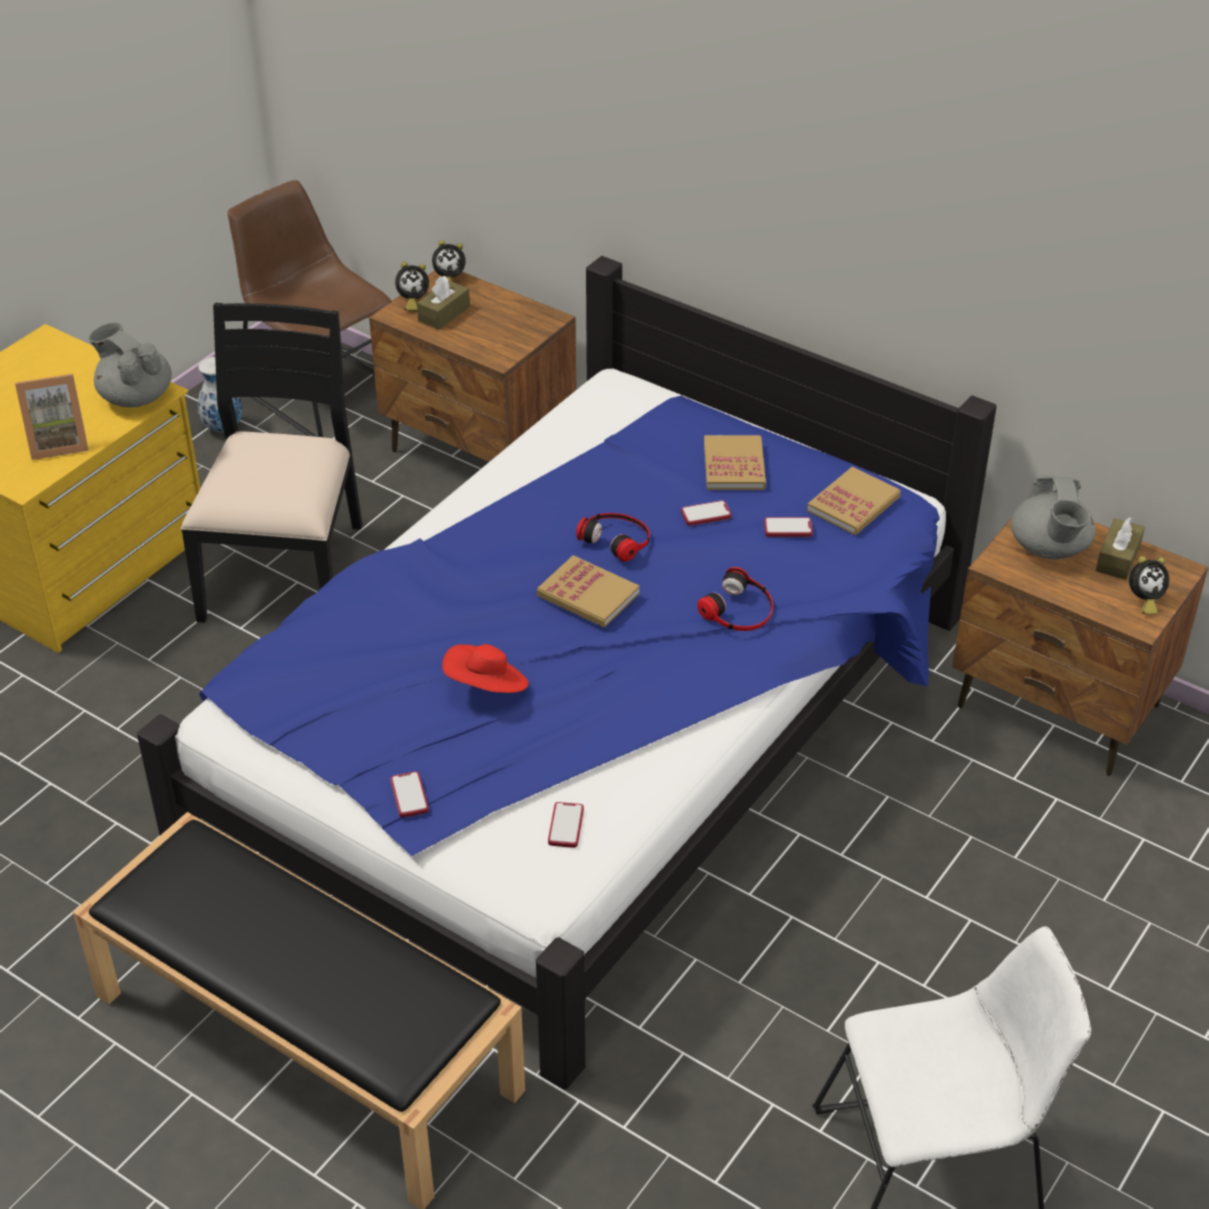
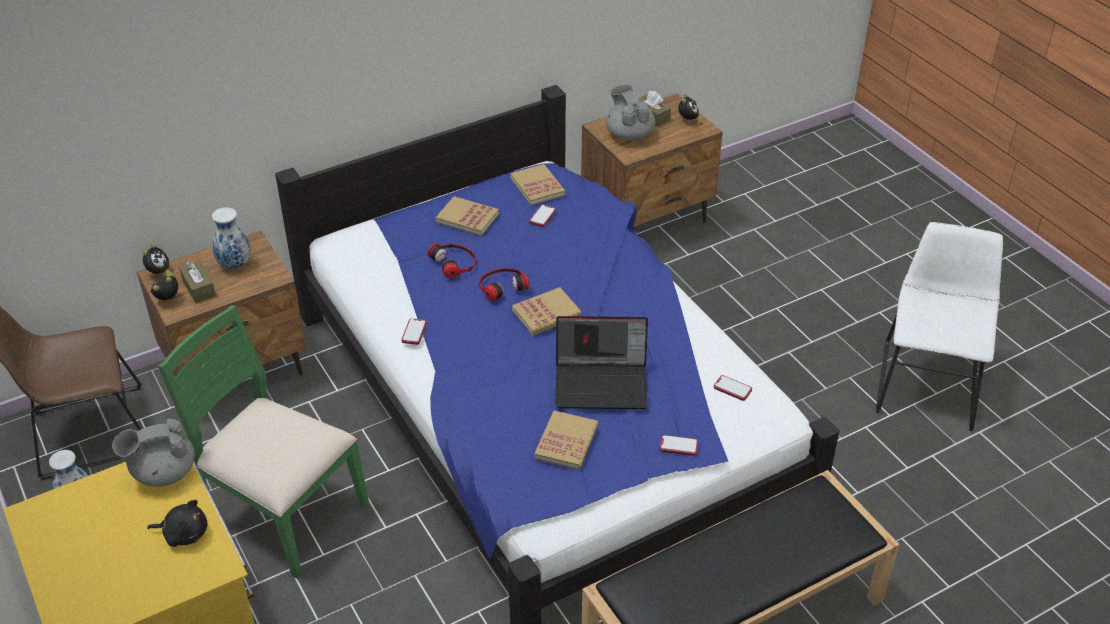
camera: 65 degrees left, 0 degrees up
picture frame [15,374,89,460] -> black plush toy [147,500,208,547]
black chair [181,303,362,623] -> green chair [158,305,369,579]
alarm clock [395,262,429,311] -> alarm clock turned 135 degrees counterclockwise [151,276,178,300]
red hat [442,644,529,693] -> laptop [556,316,648,409]
phone [681,500,731,526] -> phone moved to [401,319,427,345]
headphones [697,567,773,631] -> headphones moved to [428,243,476,278]
grey teapot [1011,475,1095,559] -> grey teapot turned 135 degrees counterclockwise [606,85,655,141]
none -> vase [212,207,250,269]
none -> book [534,411,598,470]

